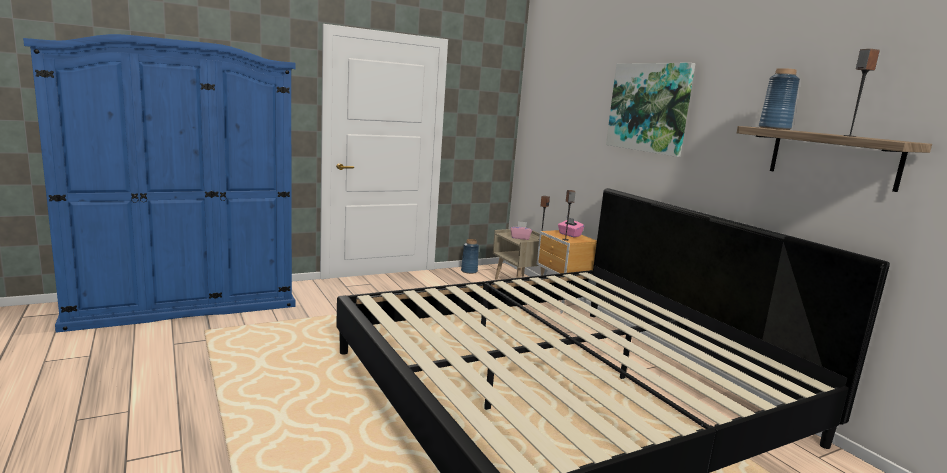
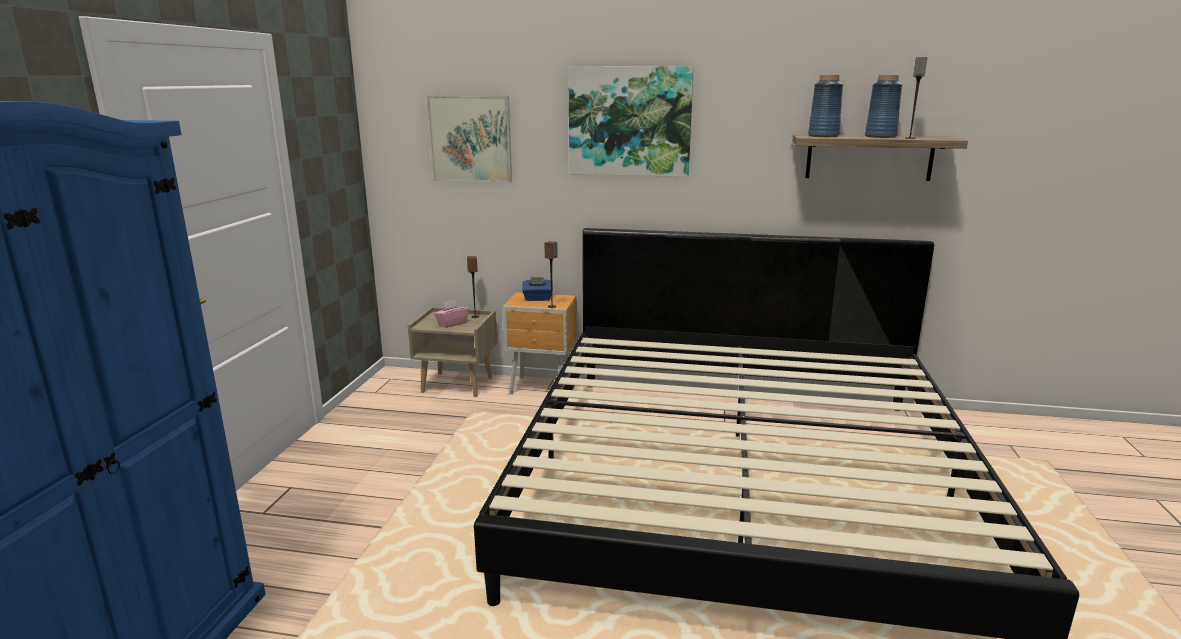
camera: 50 degrees left, 5 degrees up
blue vase [461,239,479,274] -> blue vase moved to [865,75,902,138]
pink tissue box [558,218,584,237] -> blue tissue box [522,277,553,301]
none -> picture [427,96,512,182]

